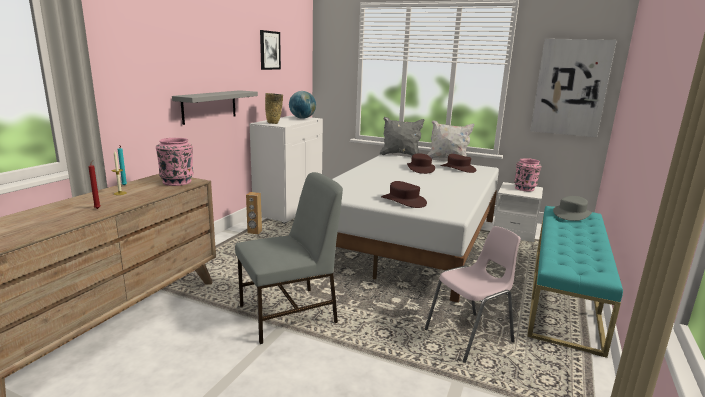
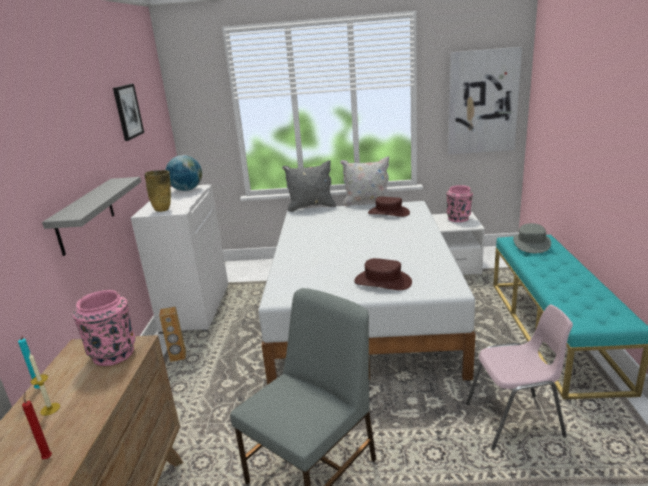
camera: 20 degrees left, 5 degrees up
brown hat [407,153,435,174] -> none
pink chair [425,226,521,363] -> pink chair turned 45 degrees clockwise [466,304,573,450]

